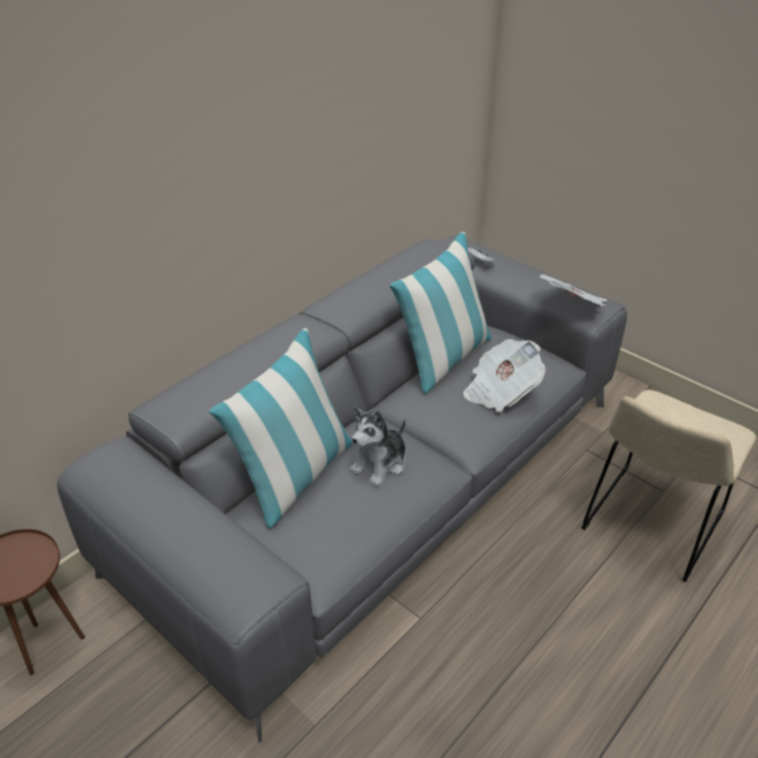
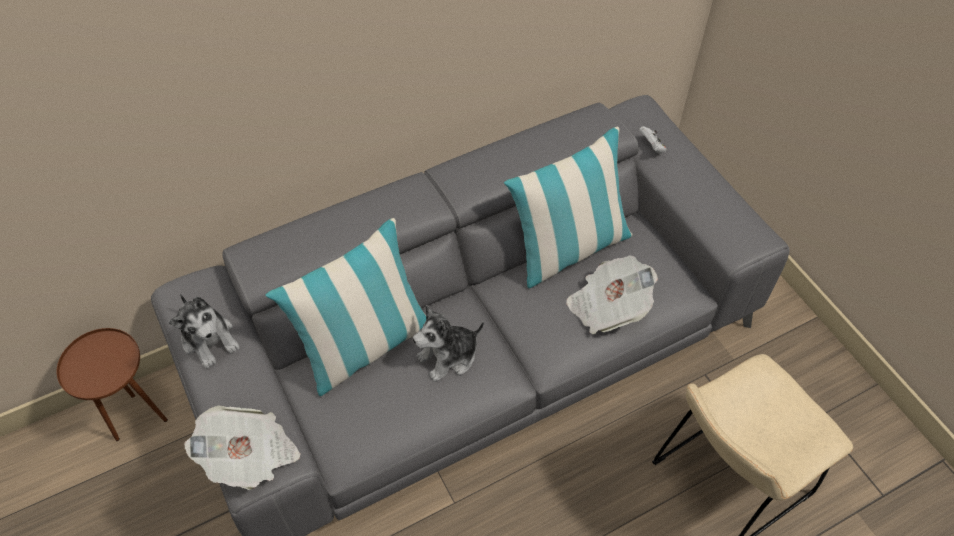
camera: 20 degrees right, 15 degrees up
newspaper [540,274,607,307] -> newspaper moved to [184,406,301,490]
none -> plush toy [169,294,240,369]

